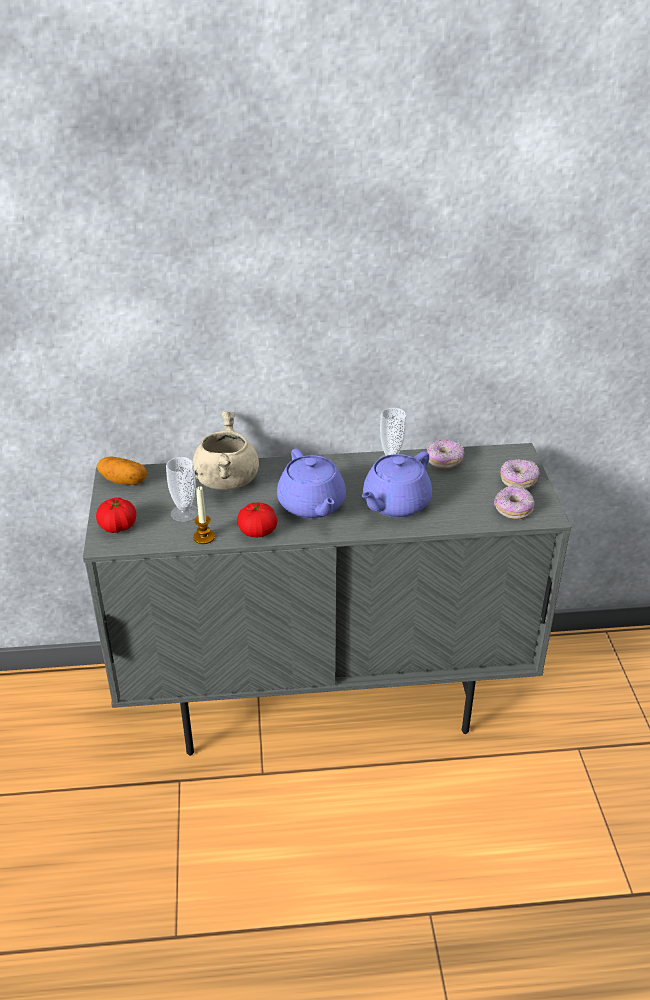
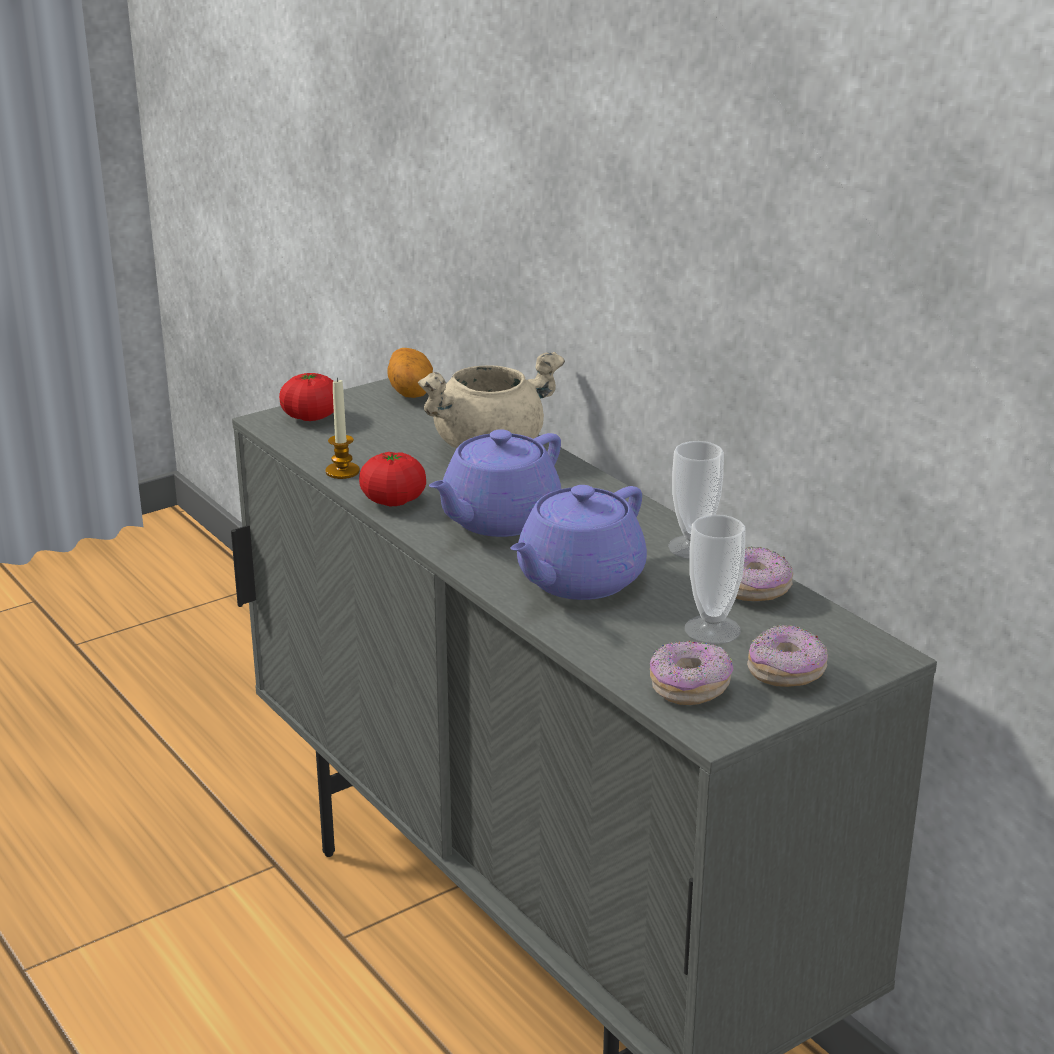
camera: 60 degrees right, 10 degrees down
cup [166,457,198,522] -> cup moved to [685,515,745,644]
purple teapot [362,451,432,517] -> purple teapot turned 60 degrees counterclockwise [511,485,647,600]

